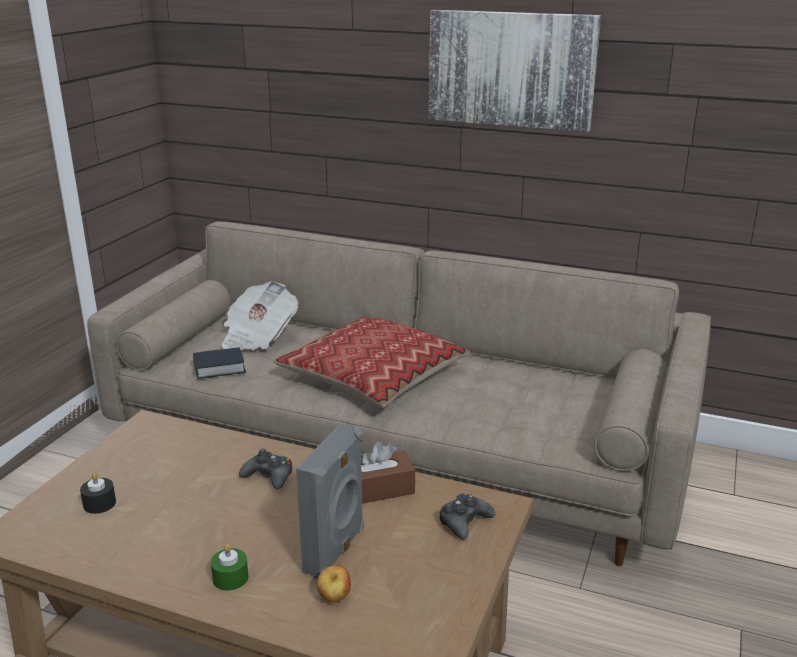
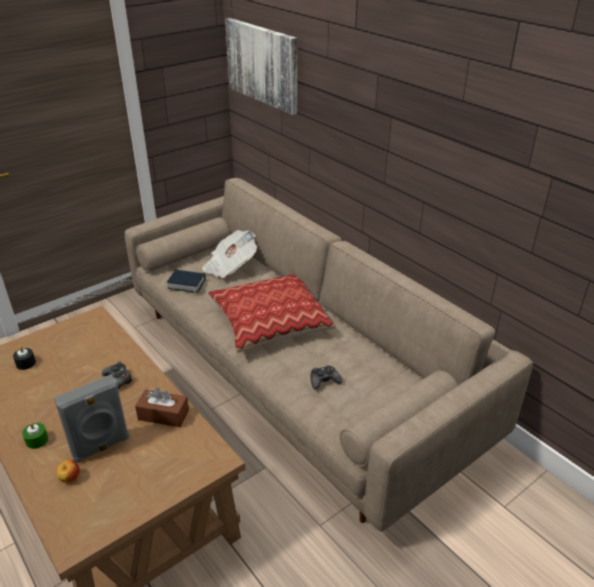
camera: 30 degrees right, 10 degrees up
picture [429,10,601,132] -> picture moved to [225,18,297,115]
black game controller [439,493,495,539] -> black game controller moved to [311,366,342,389]

